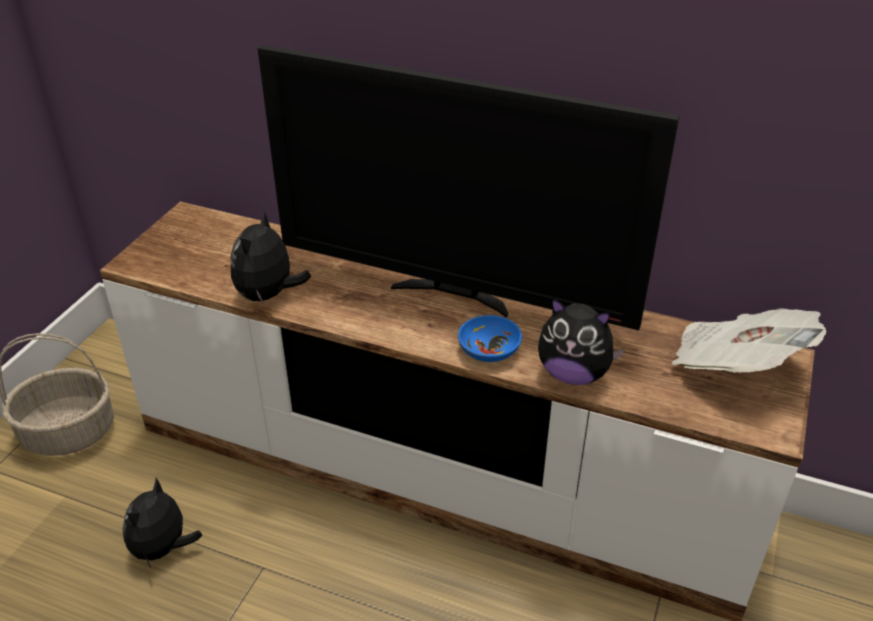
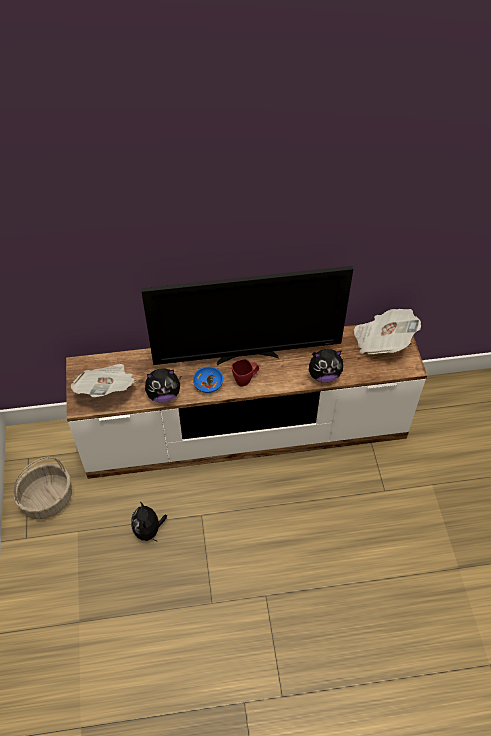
camera: 30 degrees left, 15 degrees up
plush toy [231,209,311,304] -> plush toy turned 90 degrees counterclockwise [145,368,181,403]
blue bowl [458,315,522,362] -> blue bowl moved to [193,367,223,393]
none -> newspaper [71,364,135,397]
none -> red mug [232,359,259,387]

